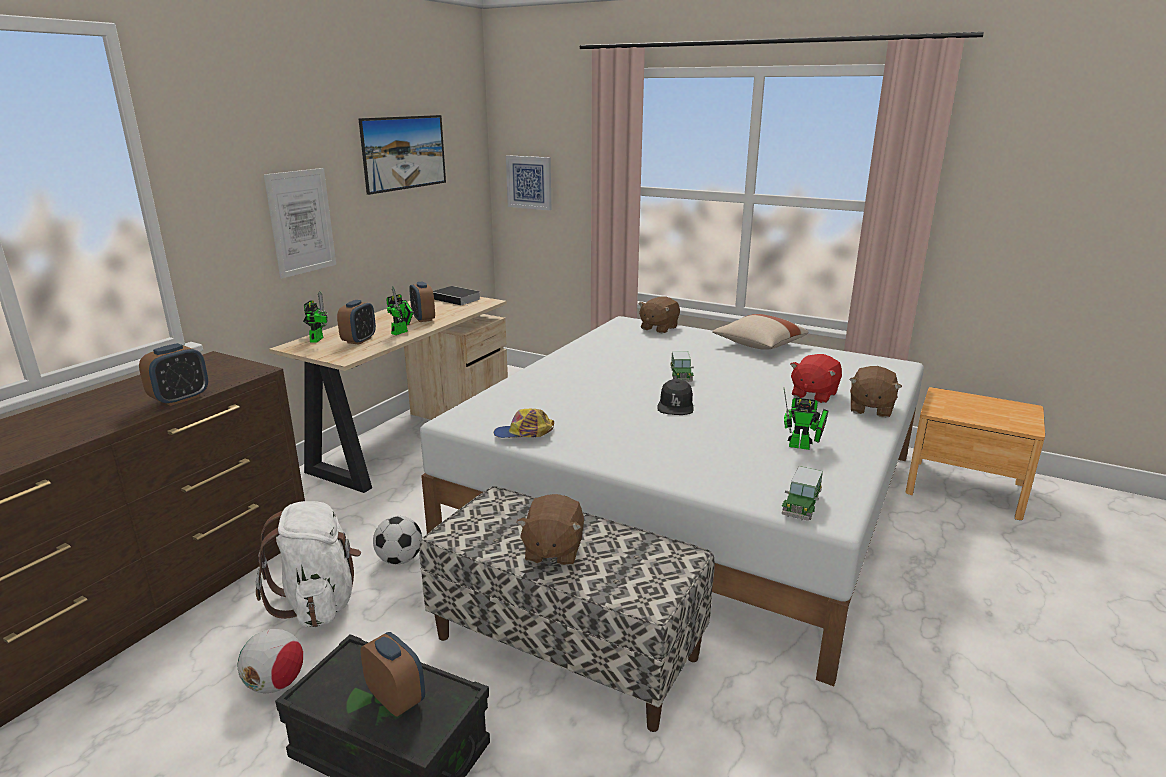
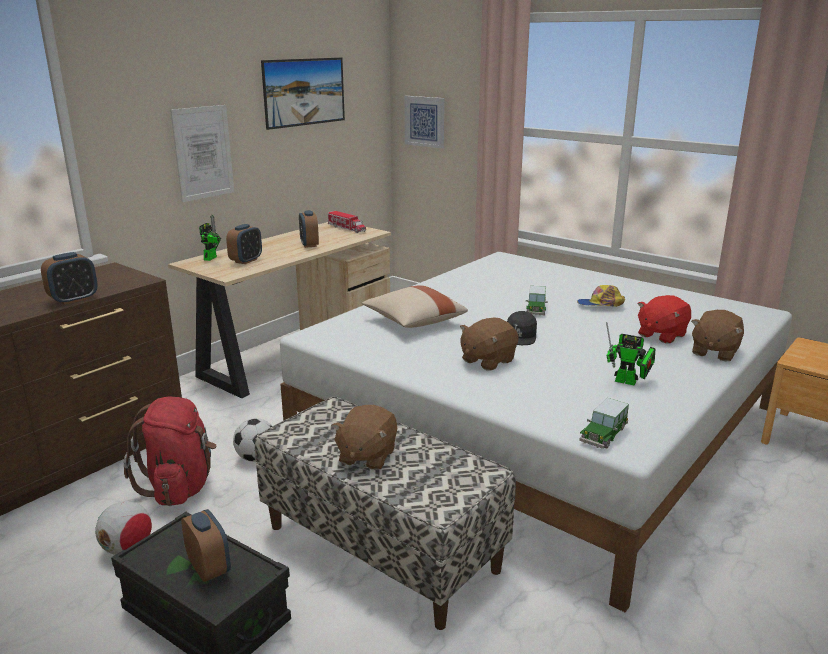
camera: 10 degrees right, 0 degrees up
white backpack [256,501,361,627] -> red backpack [124,397,216,506]
toy robot [386,287,414,335] -> none
book [433,286,480,306] -> toy truck [328,211,366,233]
cap [494,409,554,438] -> cap moved to [577,285,625,307]
brown plush toy [638,296,680,333] -> brown plush toy moved to [460,317,519,371]
beige pillow [712,314,808,350] -> beige pillow moved to [362,285,468,328]

